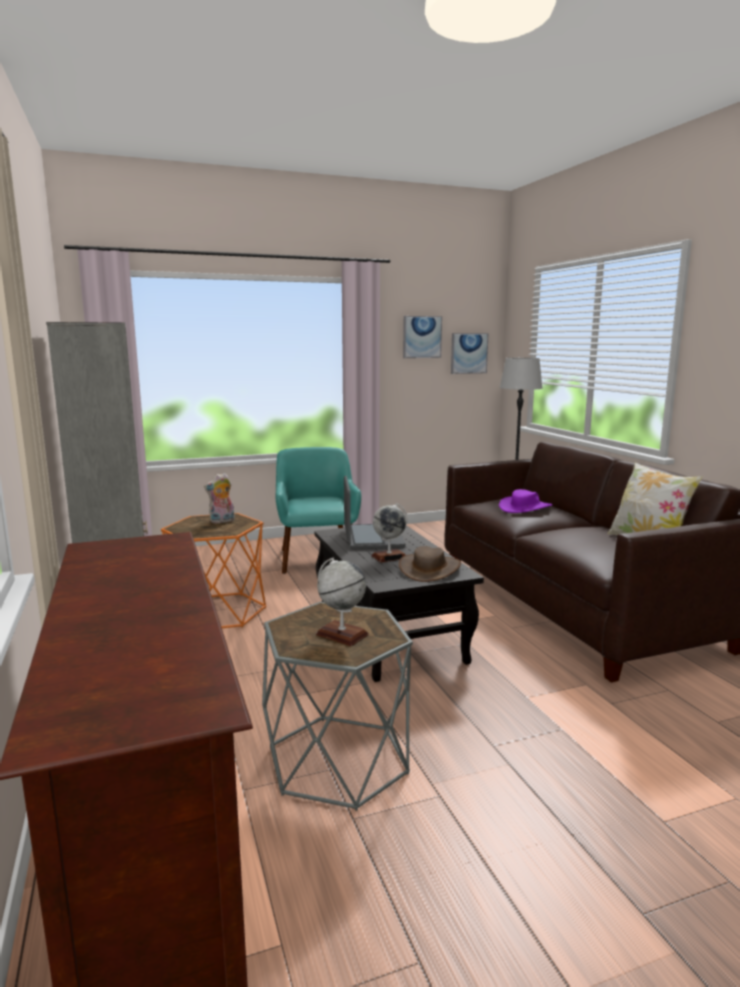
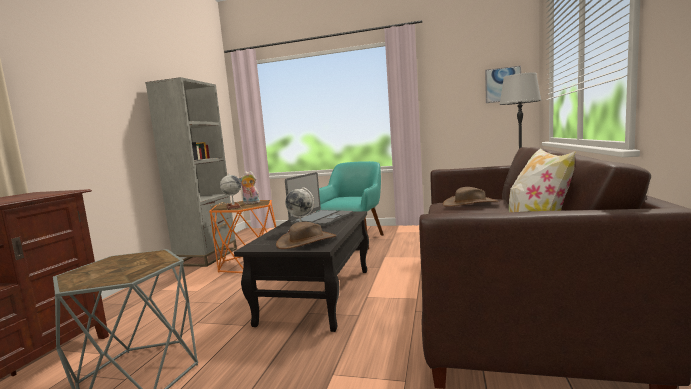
camera: 35 degrees right, 5 degrees down
globe [316,557,369,646] -> globe moved to [220,174,241,209]
picture [403,316,442,358] -> none
purple hat [499,489,553,513] -> brown hat [443,187,499,207]

